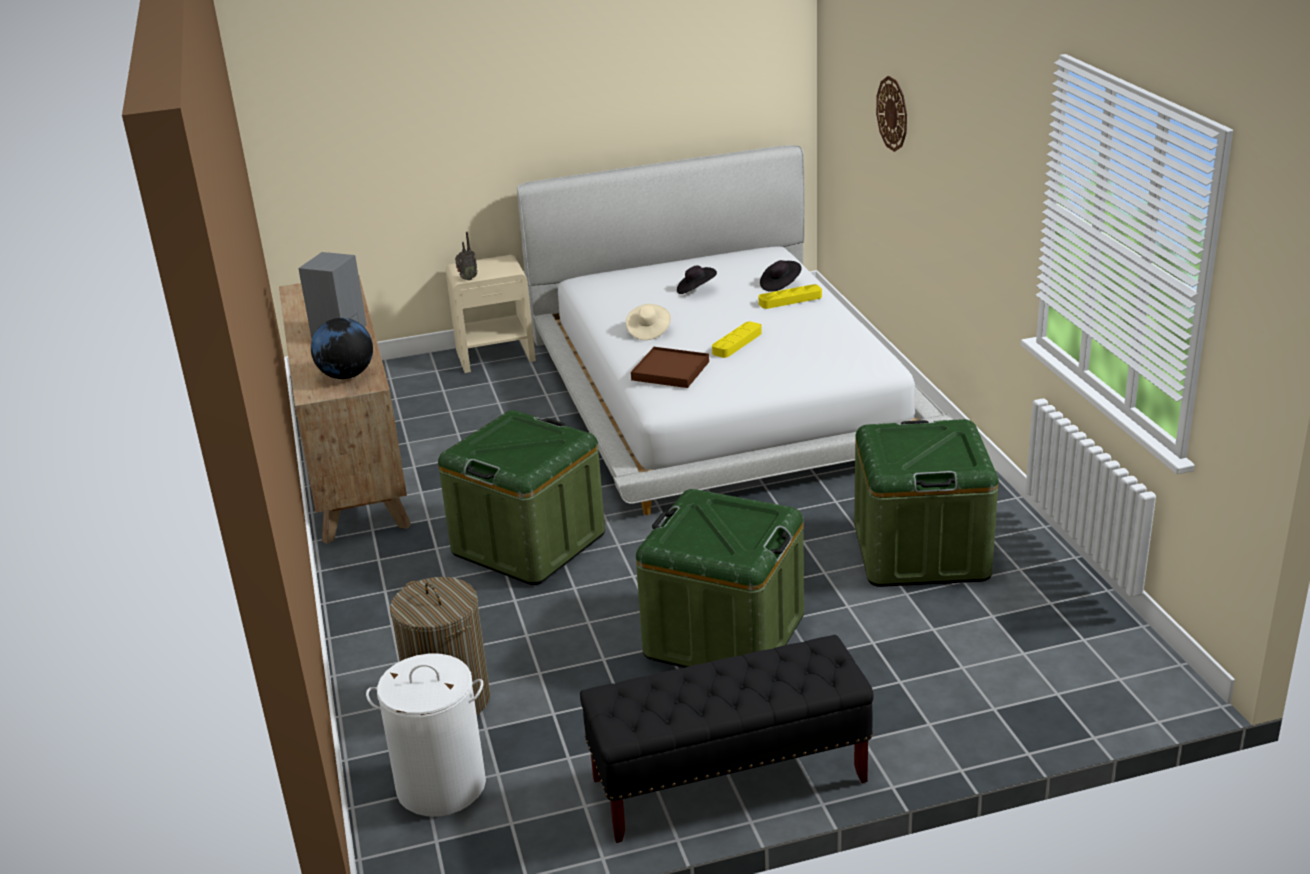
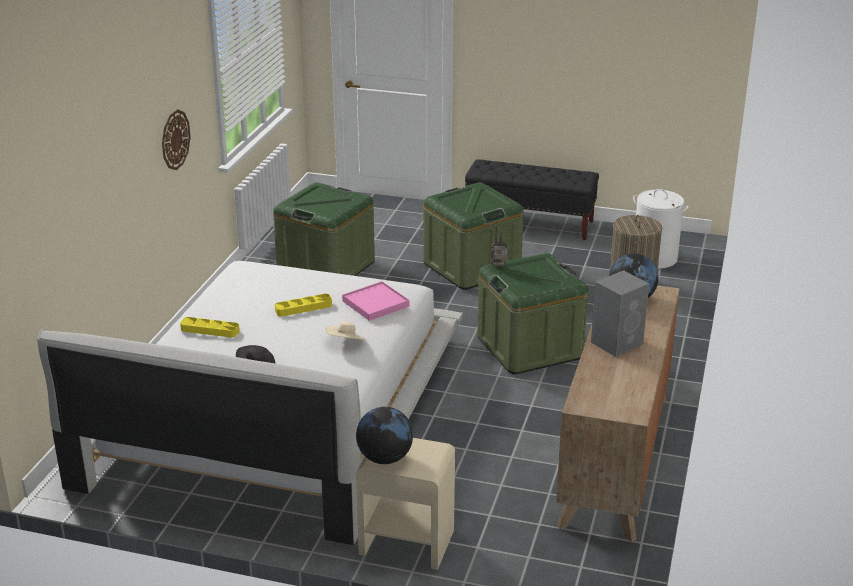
camera: 150 degrees left, 0 degrees up
radio [455,232,478,281] -> radio moved to [491,227,509,267]
brown tray [631,347,709,388] -> pink tray [342,281,409,321]
black hat [760,260,802,292] -> none
wall clock [876,76,907,152] -> wall clock moved to [162,109,191,170]
none -> globe [356,407,413,464]

